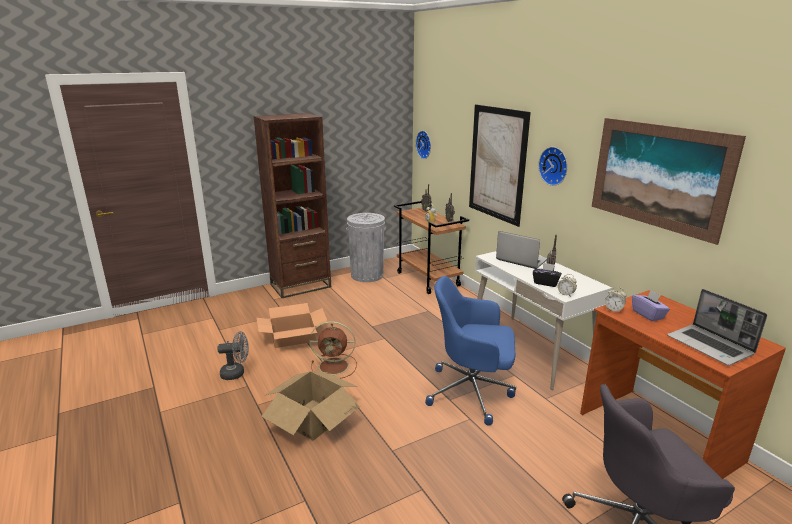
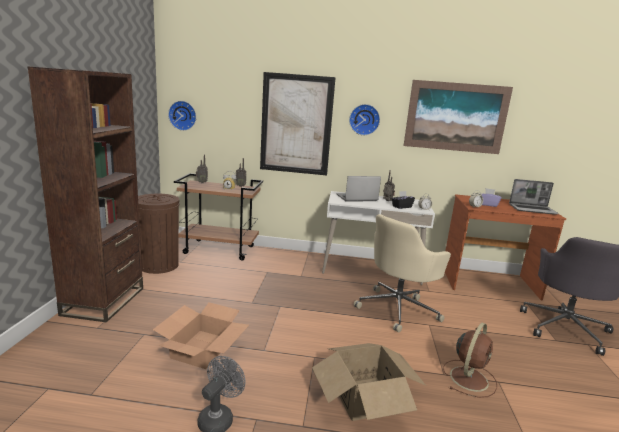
camera: 55 degrees left, 5 degrees down
brown fan [310,321,357,378] -> brown fan moved to [443,323,497,398]
grey trash can [346,213,386,282] -> brown trash can [138,194,179,274]
blue office chair [425,276,516,425] -> beige office chair [354,214,451,333]

